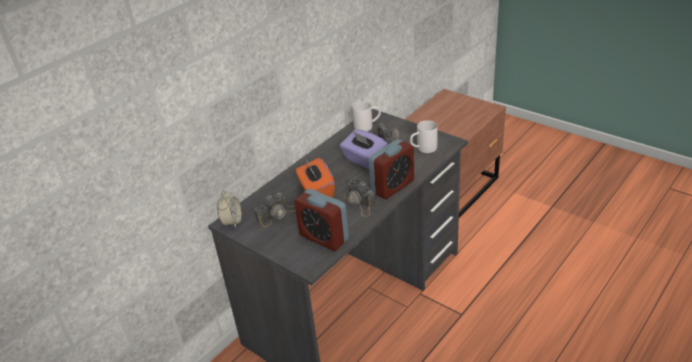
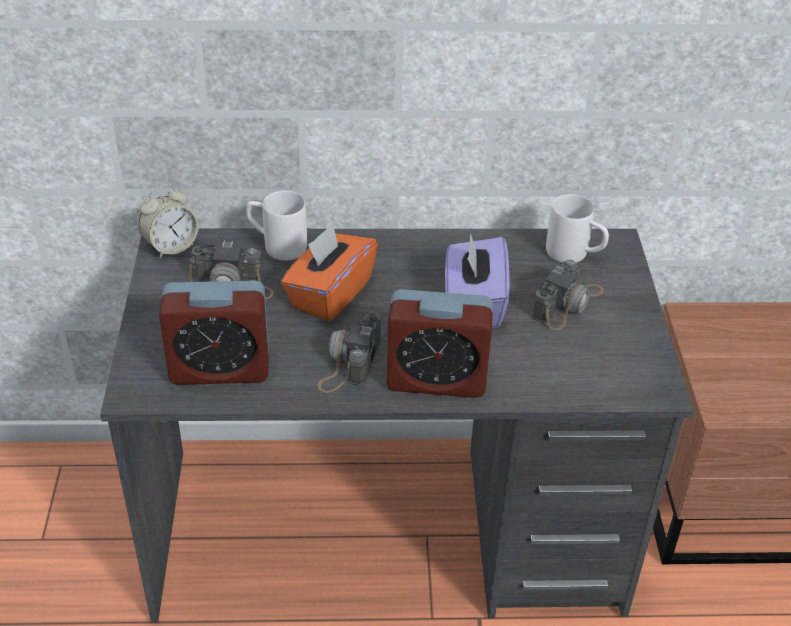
camera: 45 degrees right, 5 degrees up
alarm clock [294,189,349,251] -> alarm clock turned 90 degrees counterclockwise [159,280,269,385]
white mug [410,120,438,153] -> white mug moved to [246,191,307,260]

